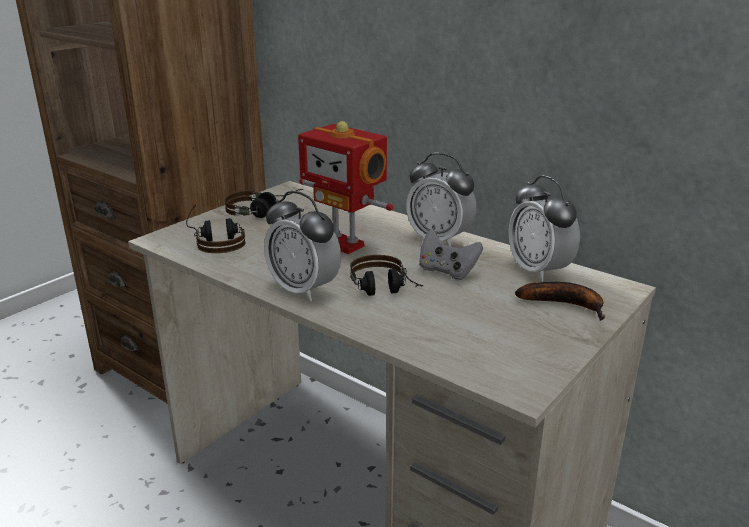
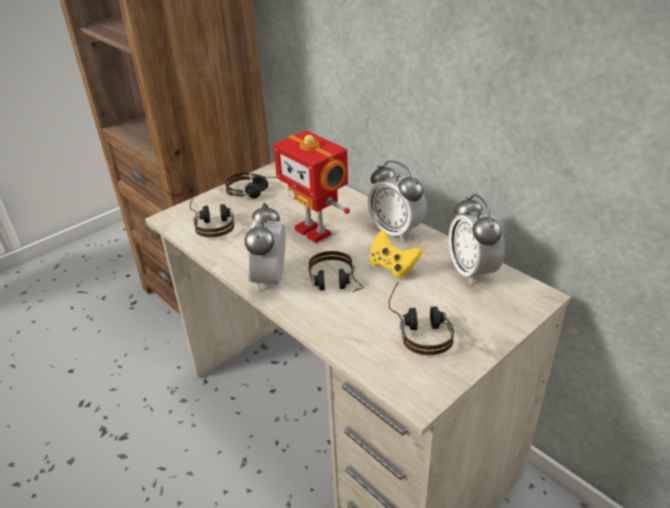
camera: 10 degrees right, 10 degrees up
alarm clock [264,191,341,302] -> alarm clock turned 45 degrees clockwise [245,203,286,291]
grey game controller [419,229,483,280] -> yellow game controller [370,230,422,278]
banana [515,282,605,321] -> none
none -> headphones [389,282,454,355]

